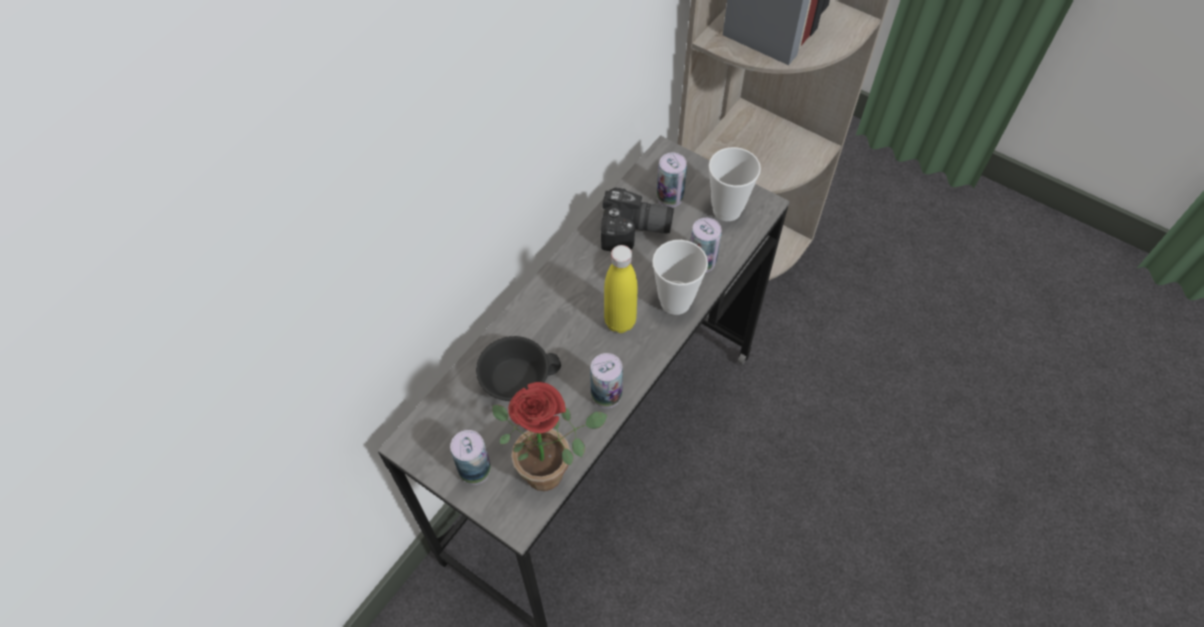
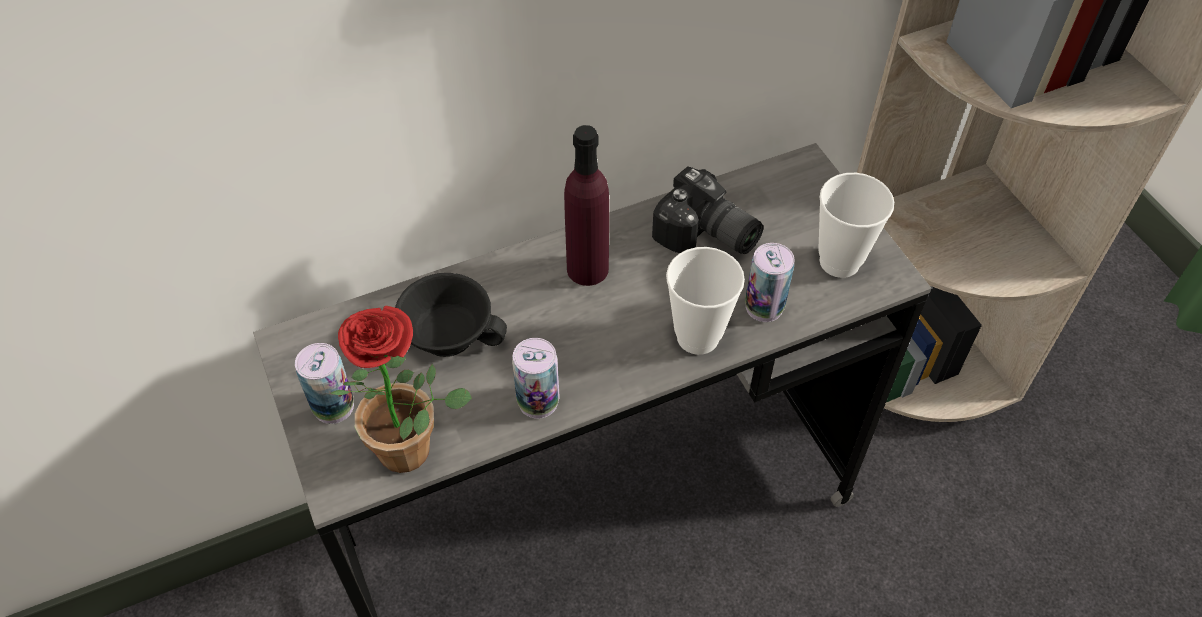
camera: 30 degrees right, 5 degrees down
yellow bottle [604,245,638,333] -> none
can [657,152,687,207] -> none
none -> purple bottle [564,125,609,286]

